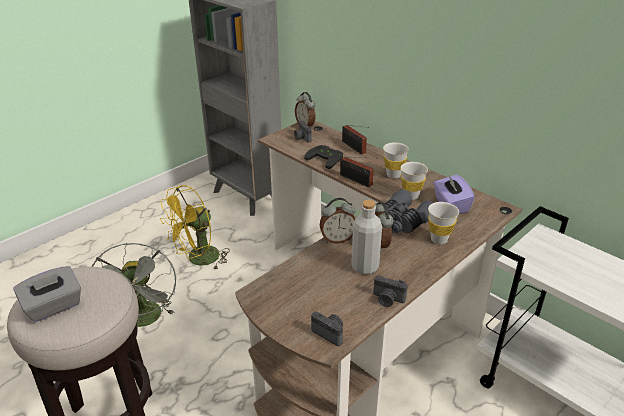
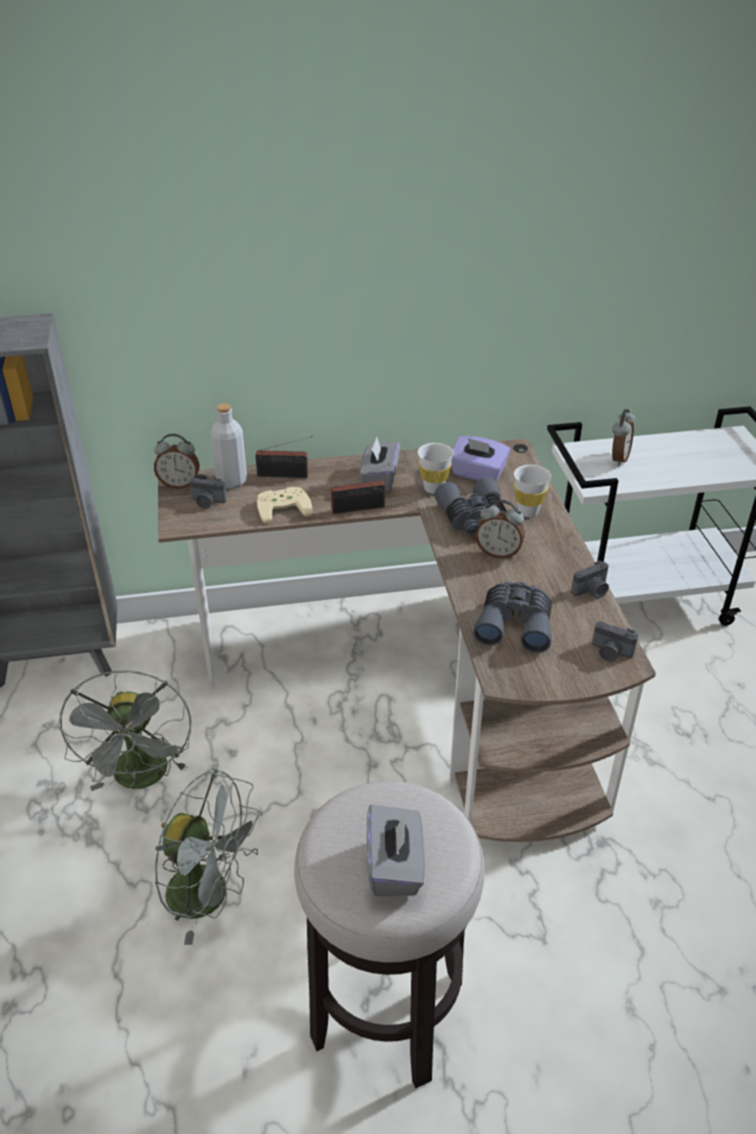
camera: 55 degrees left, 5 degrees up
yellow fan [160,185,230,271] -> grey fan [57,670,191,791]
black game controller [304,145,343,169] -> beige game controller [257,487,312,523]
camera [311,311,343,346] -> camera turned 135 degrees counterclockwise [592,621,638,662]
alarm clock [320,198,355,244] -> alarm clock moved to [612,409,636,466]
grey bottle [351,200,382,275] -> grey bottle moved to [210,403,247,488]
white cup [383,142,409,179] -> grey tissue box [360,437,400,491]
none -> grey binoculars [473,582,552,653]

